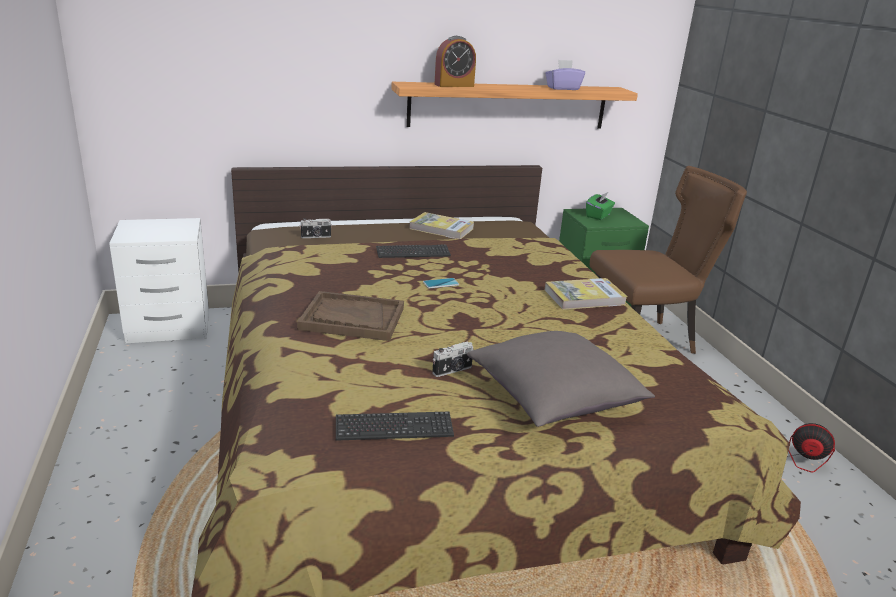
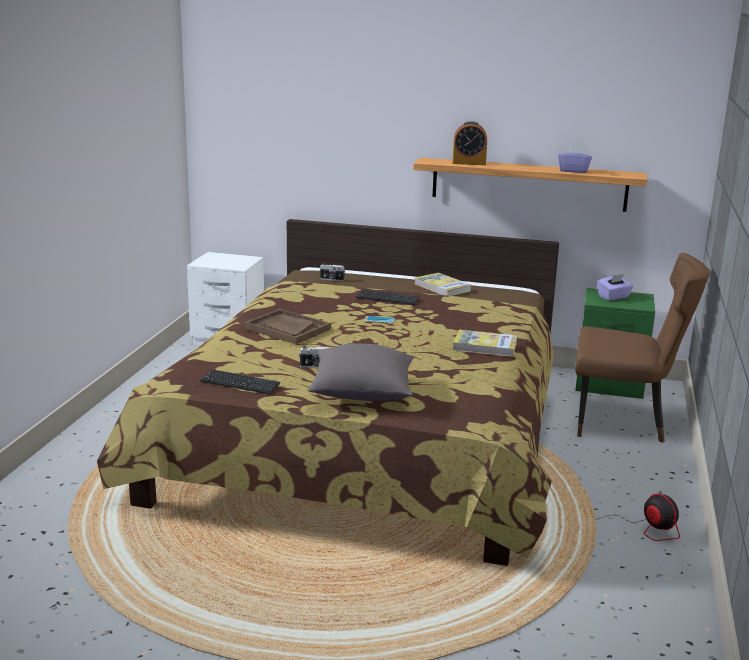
camera: 30 degrees right, 5 degrees down
green tissue box [586,192,615,220] -> purple tissue box [597,274,633,301]

